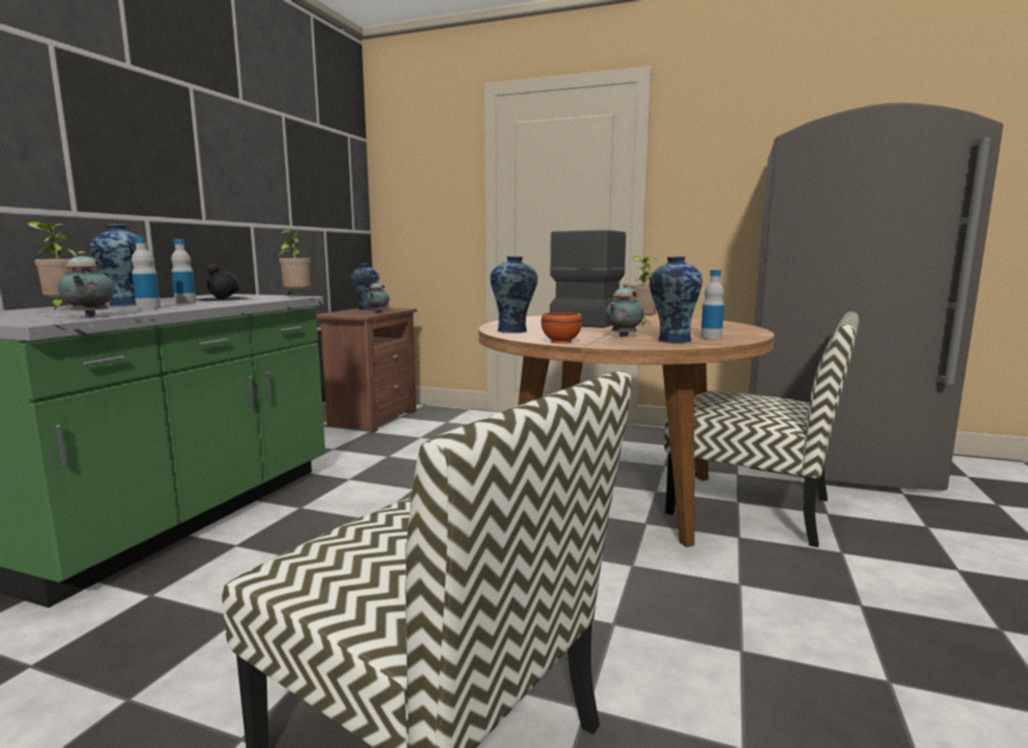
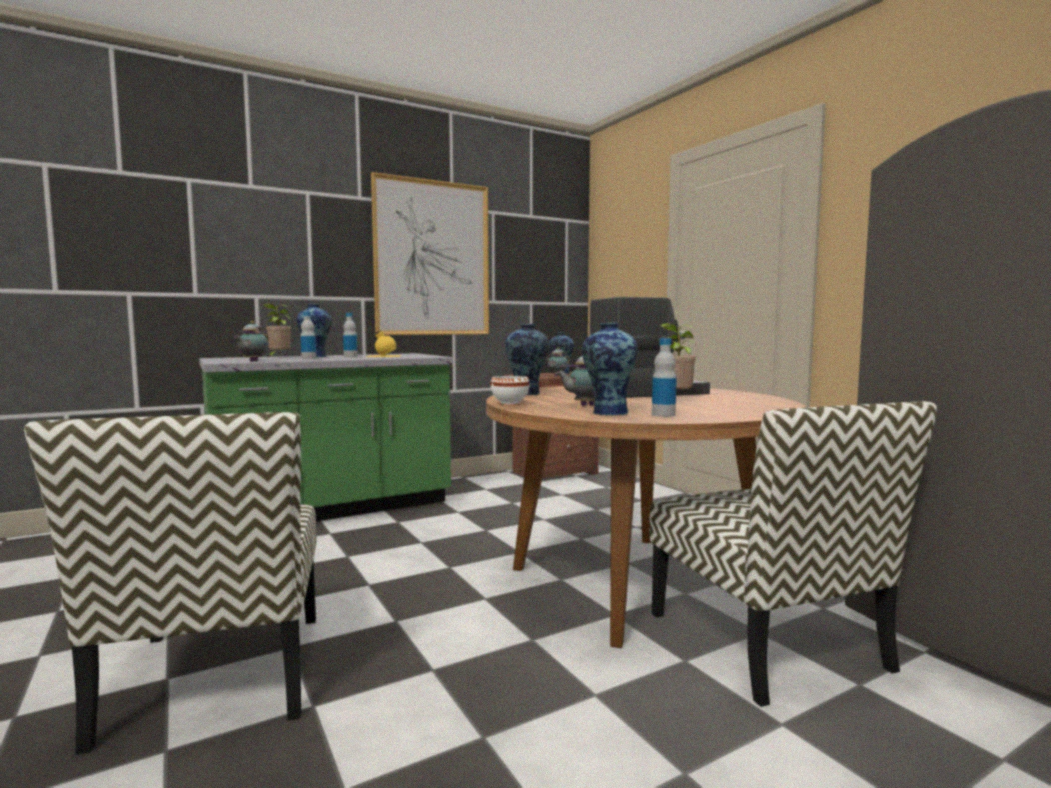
camera: 40 degrees right, 5 degrees down
black bottle [196,264,249,301] -> yellow bottle [366,331,402,357]
potted plant [279,229,310,296] -> none
brown bowl [541,312,582,344] -> white bowl [491,376,529,405]
none -> picture [371,172,489,335]

